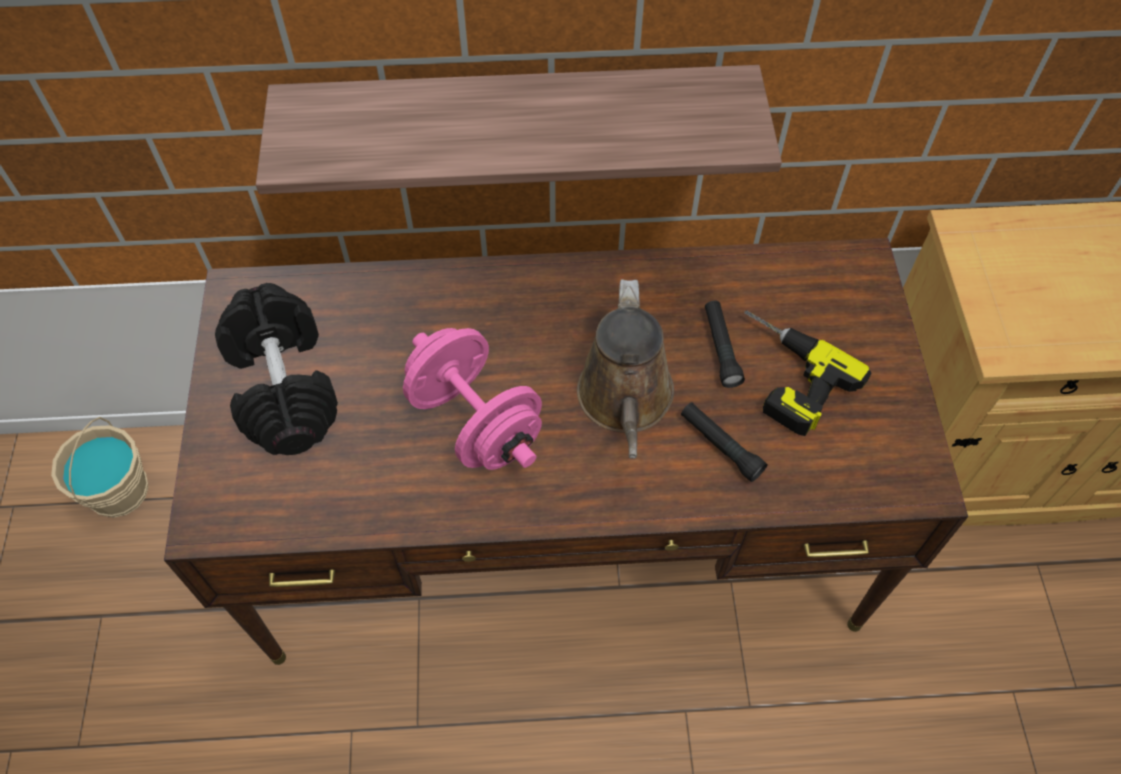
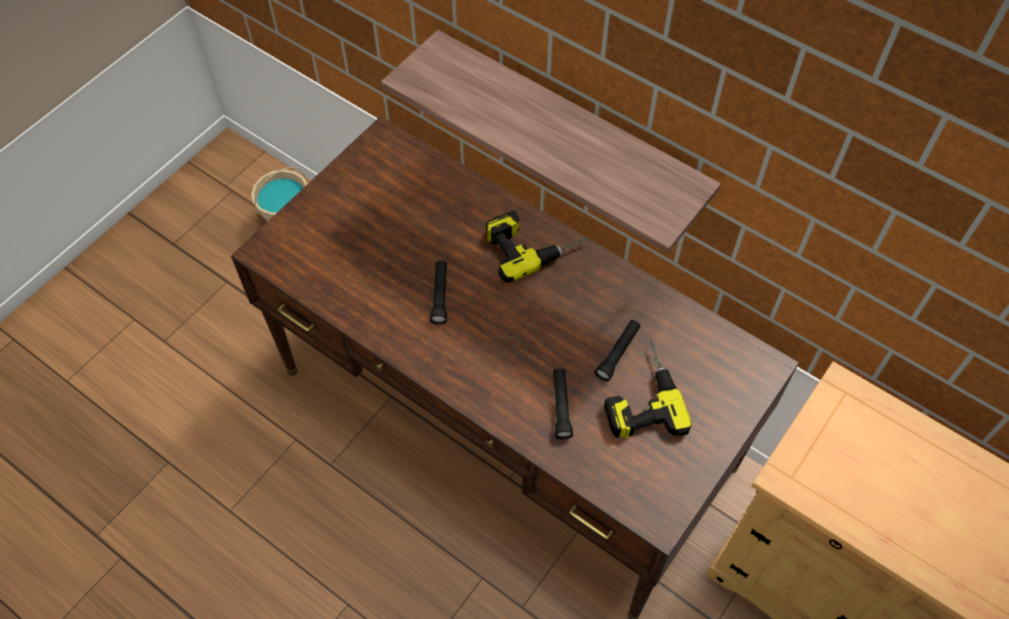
camera: 40 degrees right, 0 degrees up
black dumbbell [215,283,338,455] -> none
pink dumbbell [403,328,542,470] -> black flashlight [430,260,447,325]
brown watering can [577,280,674,459] -> none
none -> power drill [486,210,588,283]

